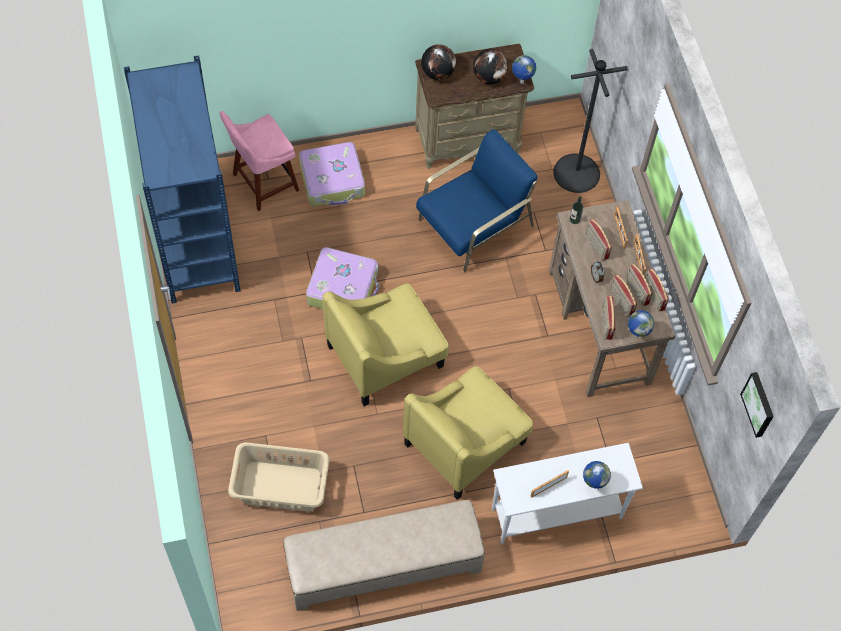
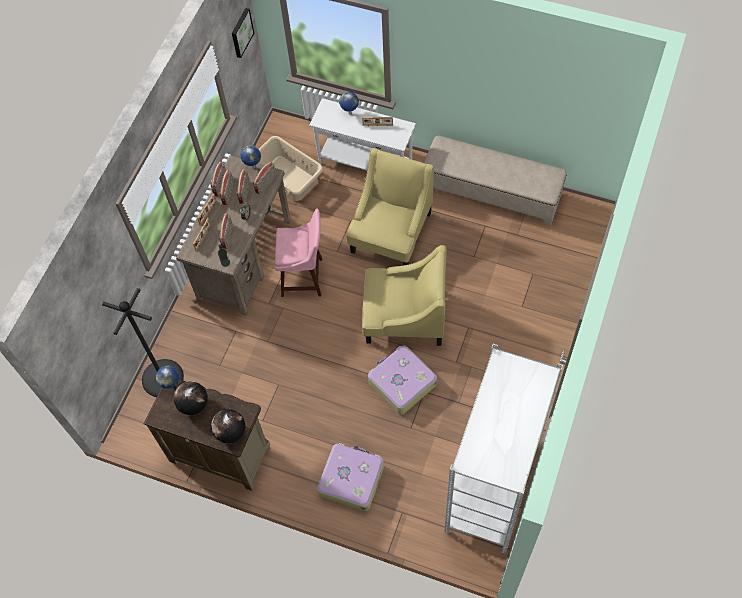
camera: 140 degrees left, 0 degrees up
blue bookcase [124,55,241,303] -> white bookcase [444,344,563,554]
pink chair [220,111,299,211] -> pink chair moved to [275,209,322,297]
beige laundry basket [228,442,330,512] -> beige laundry basket moved to [259,136,323,201]
yellow armchair [403,366,533,500] -> yellow armchair turned 60 degrees counterclockwise [347,148,434,266]
blue armchair [416,129,538,273] -> none

